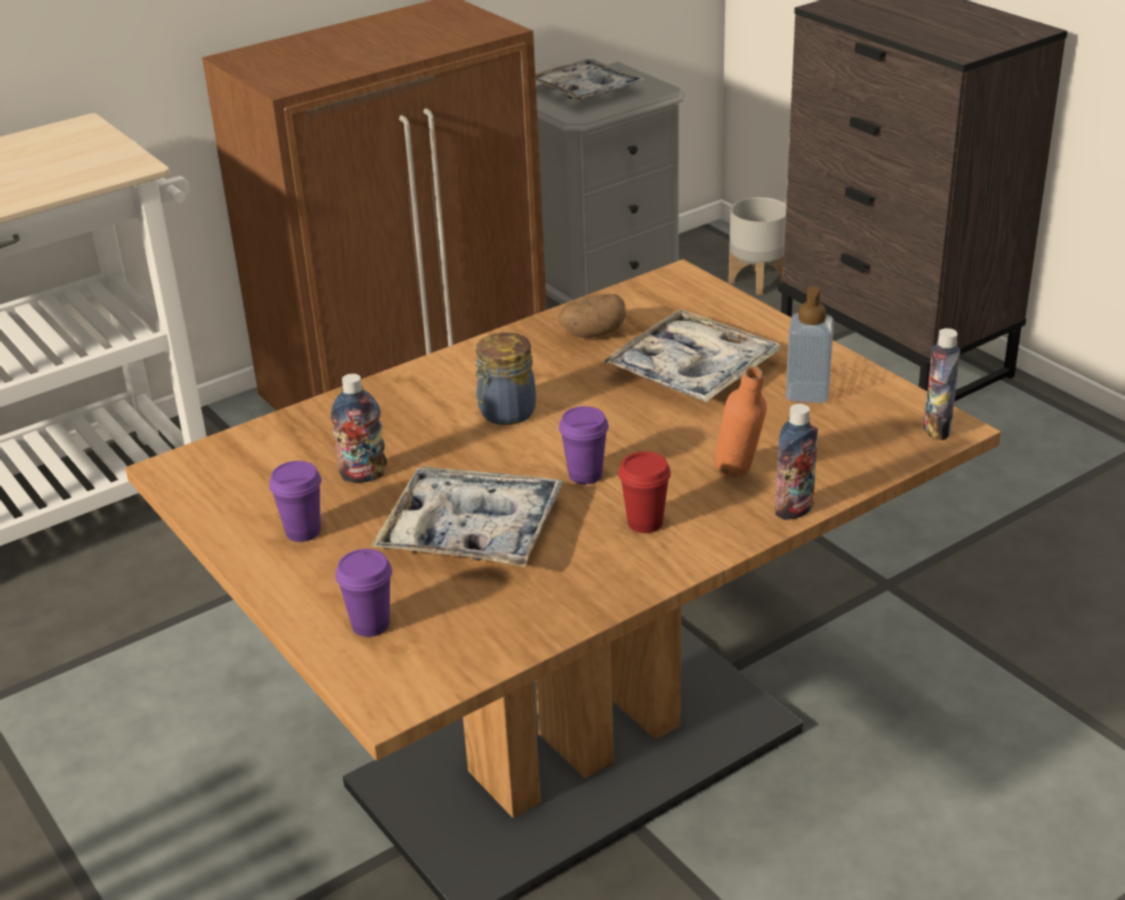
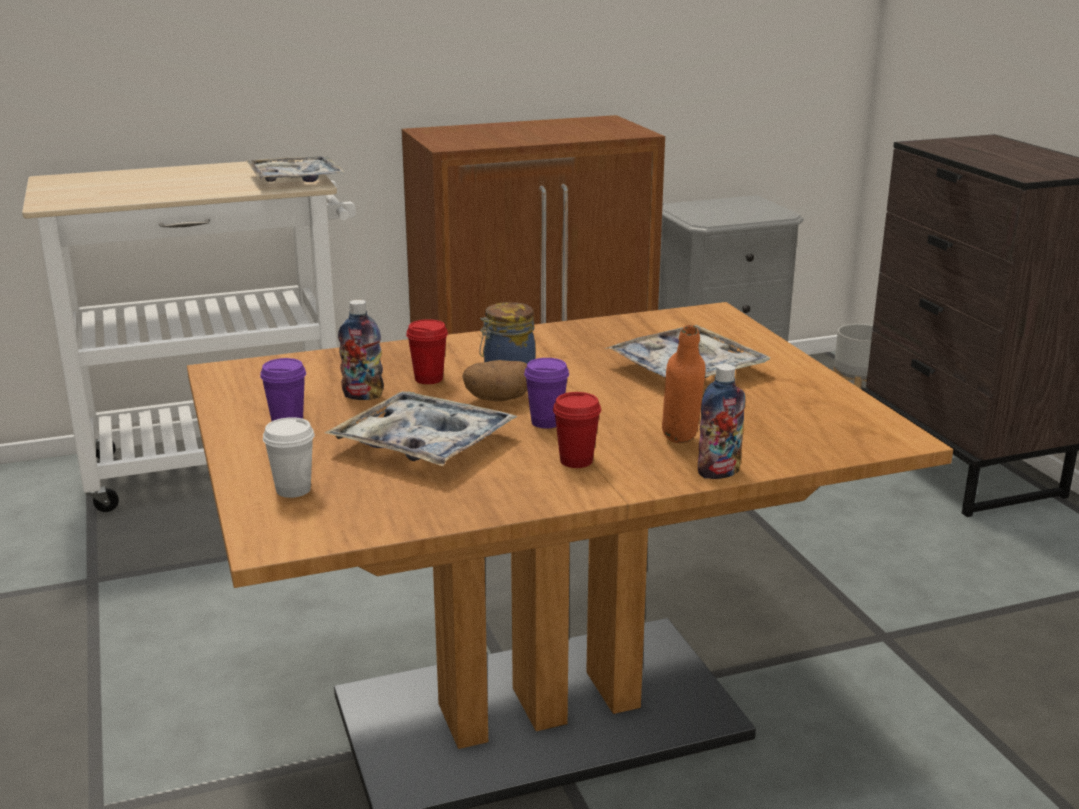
camera: 15 degrees right, 10 degrees down
purple cup [336,549,392,637] -> white cup [263,417,315,498]
tray [535,59,647,101] -> tray moved to [246,156,345,182]
potato [558,294,626,338] -> potato moved to [462,360,527,401]
soap dispenser [786,286,834,404] -> none
bottle [924,328,960,440] -> none
none -> red cup [406,319,448,384]

